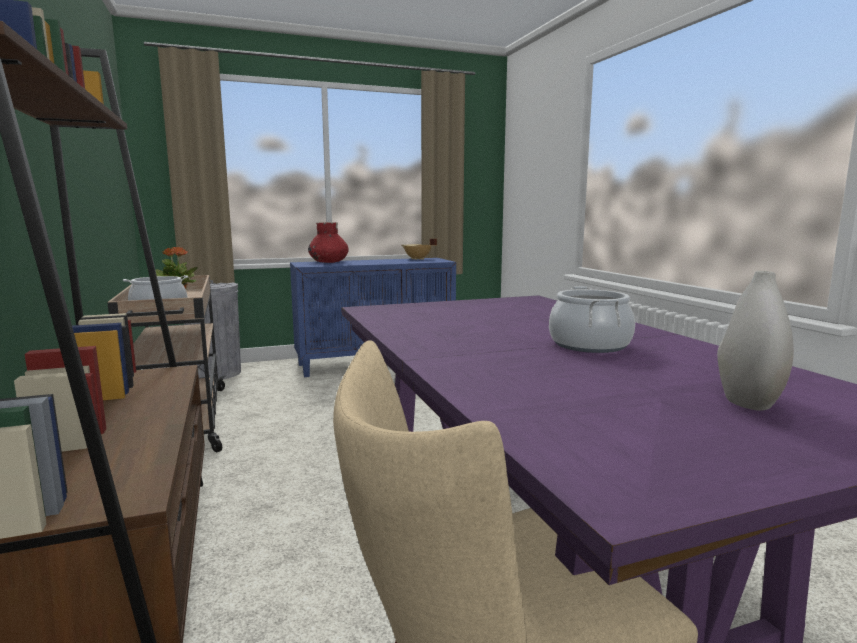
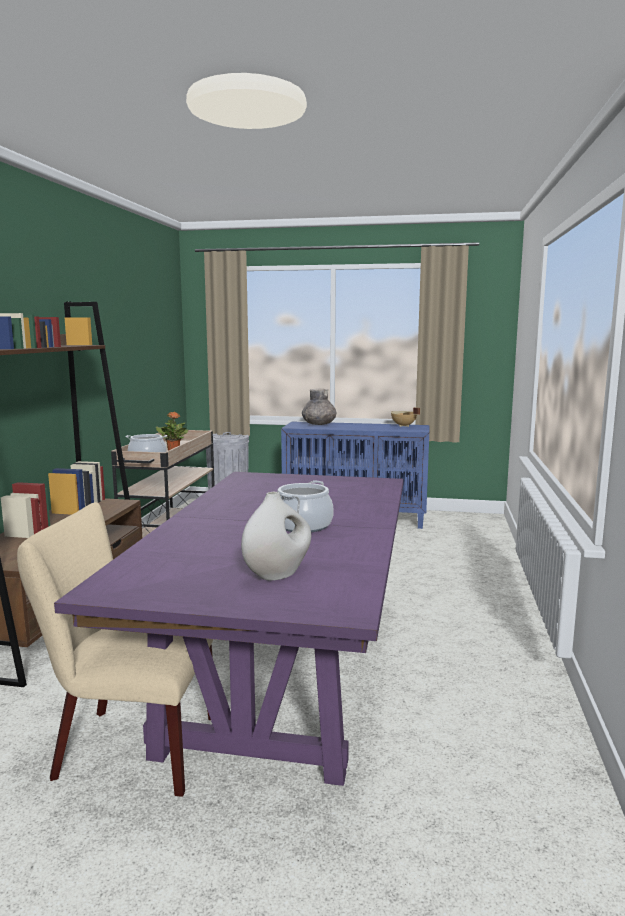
camera: 30 degrees right, 0 degrees up
red vase [308,222,349,263] -> grey vase [302,388,336,425]

